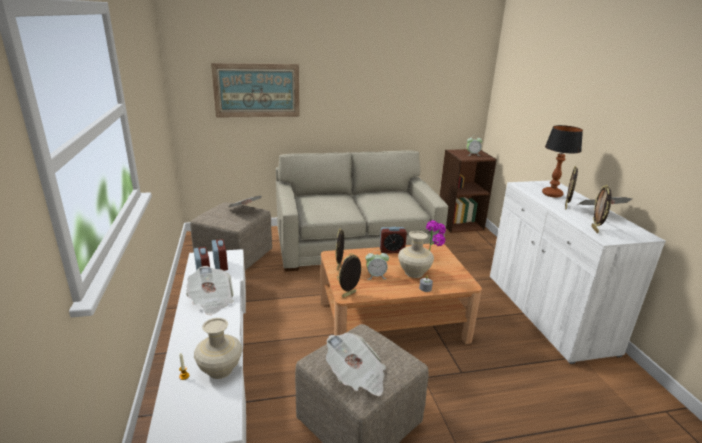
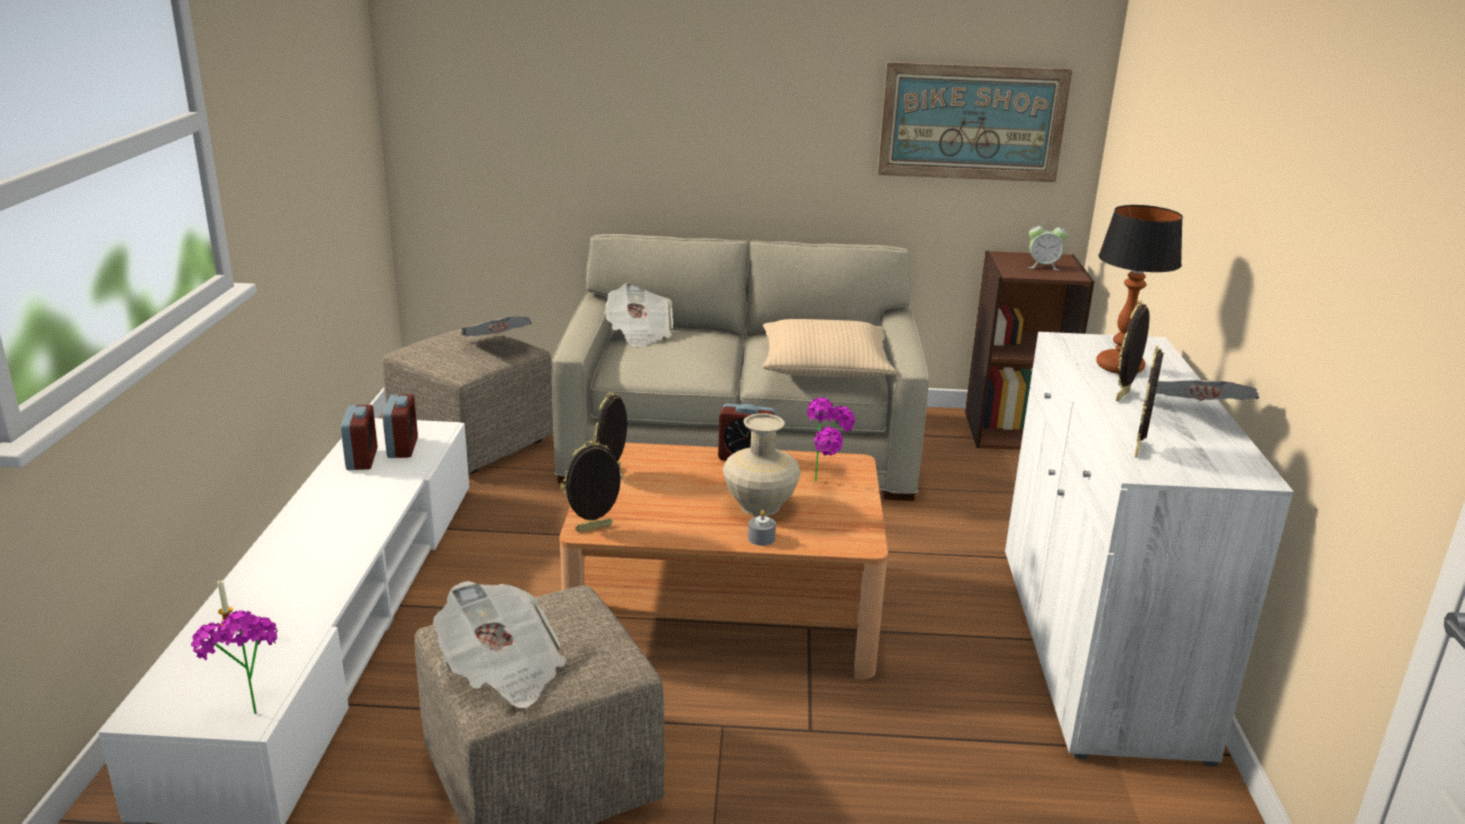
camera: 15 degrees right, 0 degrees up
newspaper [186,266,234,315] -> newspaper moved to [604,283,673,347]
beige vase [194,318,242,379] -> none
picture [211,63,300,118] -> picture moved to [878,62,1072,182]
alarm clock [365,250,389,280] -> none
none -> potted plant [191,610,278,714]
none -> beige pillow [762,319,897,378]

